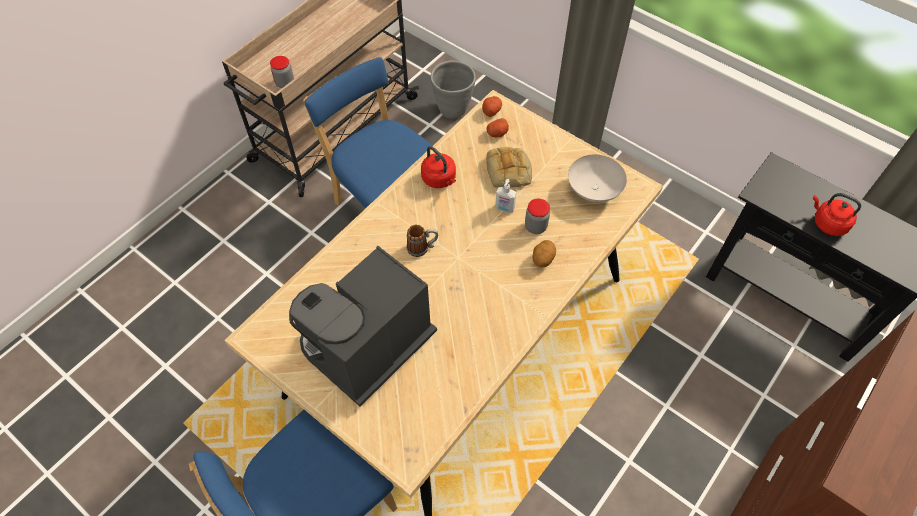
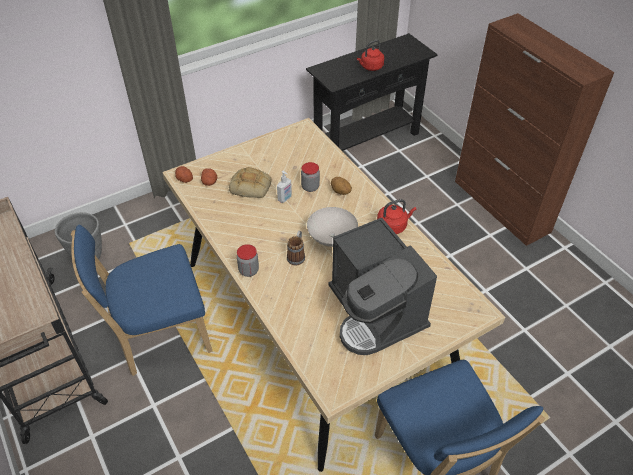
camera: 70 degrees left, 10 degrees down
jar [270,56,294,88] -> jar moved to [237,244,259,277]
red kettle [421,146,456,188] -> red kettle moved to [377,199,416,234]
white bowl [568,154,627,202] -> white bowl moved to [307,207,358,247]

